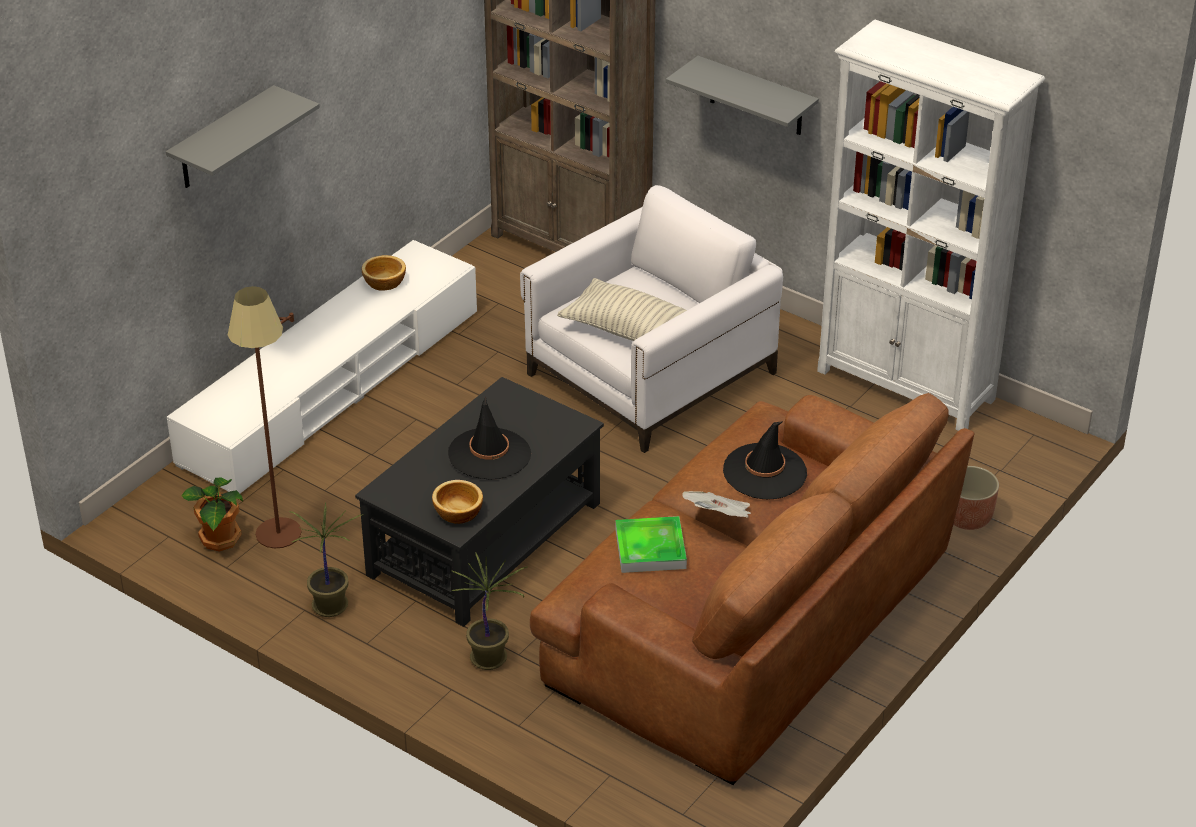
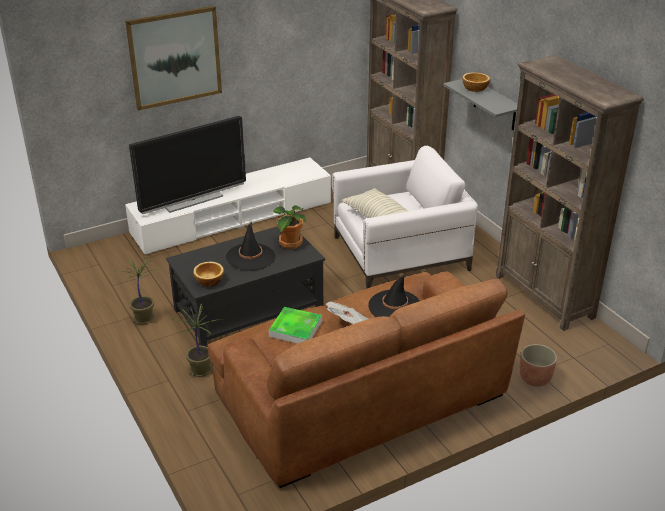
camera: 25 degrees right, 5 degrees down
grey shelf [166,85,320,188] -> picture [125,6,222,111]
potted plant [181,478,243,552] -> potted plant moved to [273,205,306,249]
brown floor lamp [227,286,302,548] -> none
bowl [362,255,406,291] -> bowl moved to [462,73,490,92]
white bookcase [817,20,1045,431] -> brown bookcase [496,55,644,331]
none -> television [129,116,246,214]

